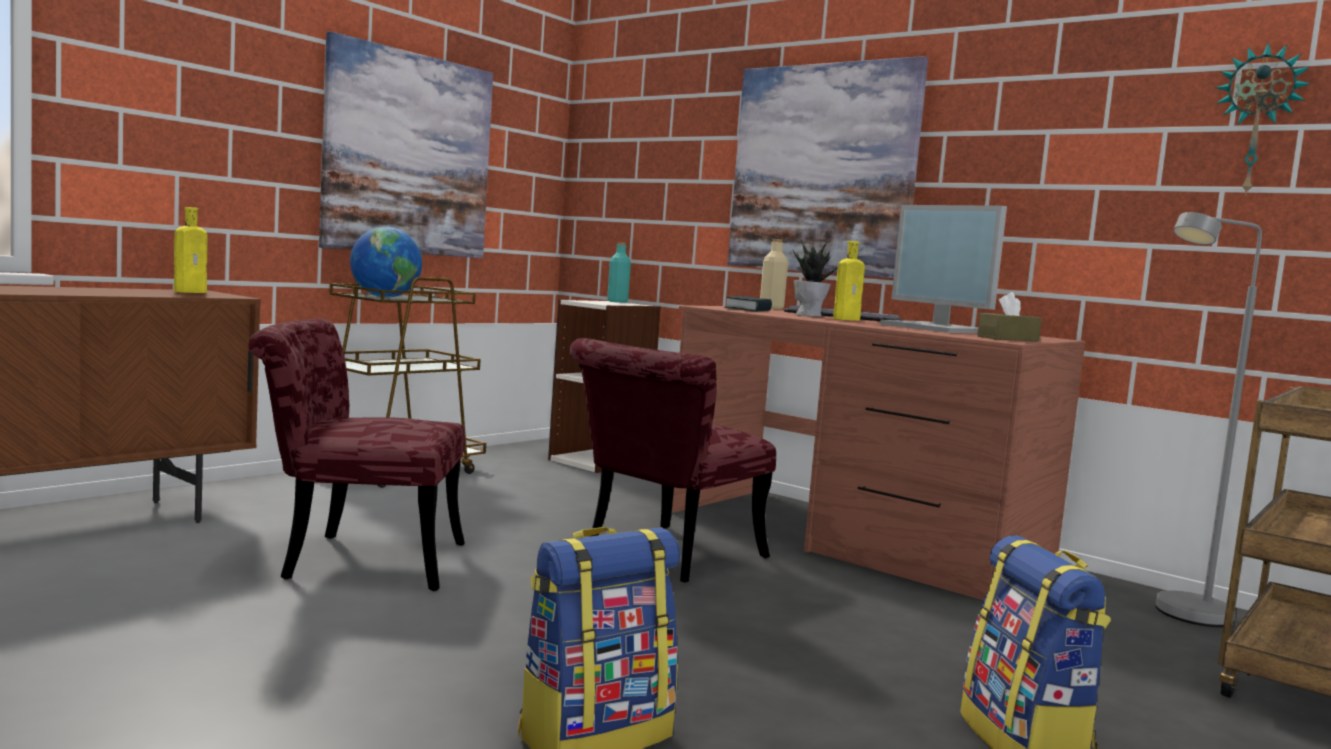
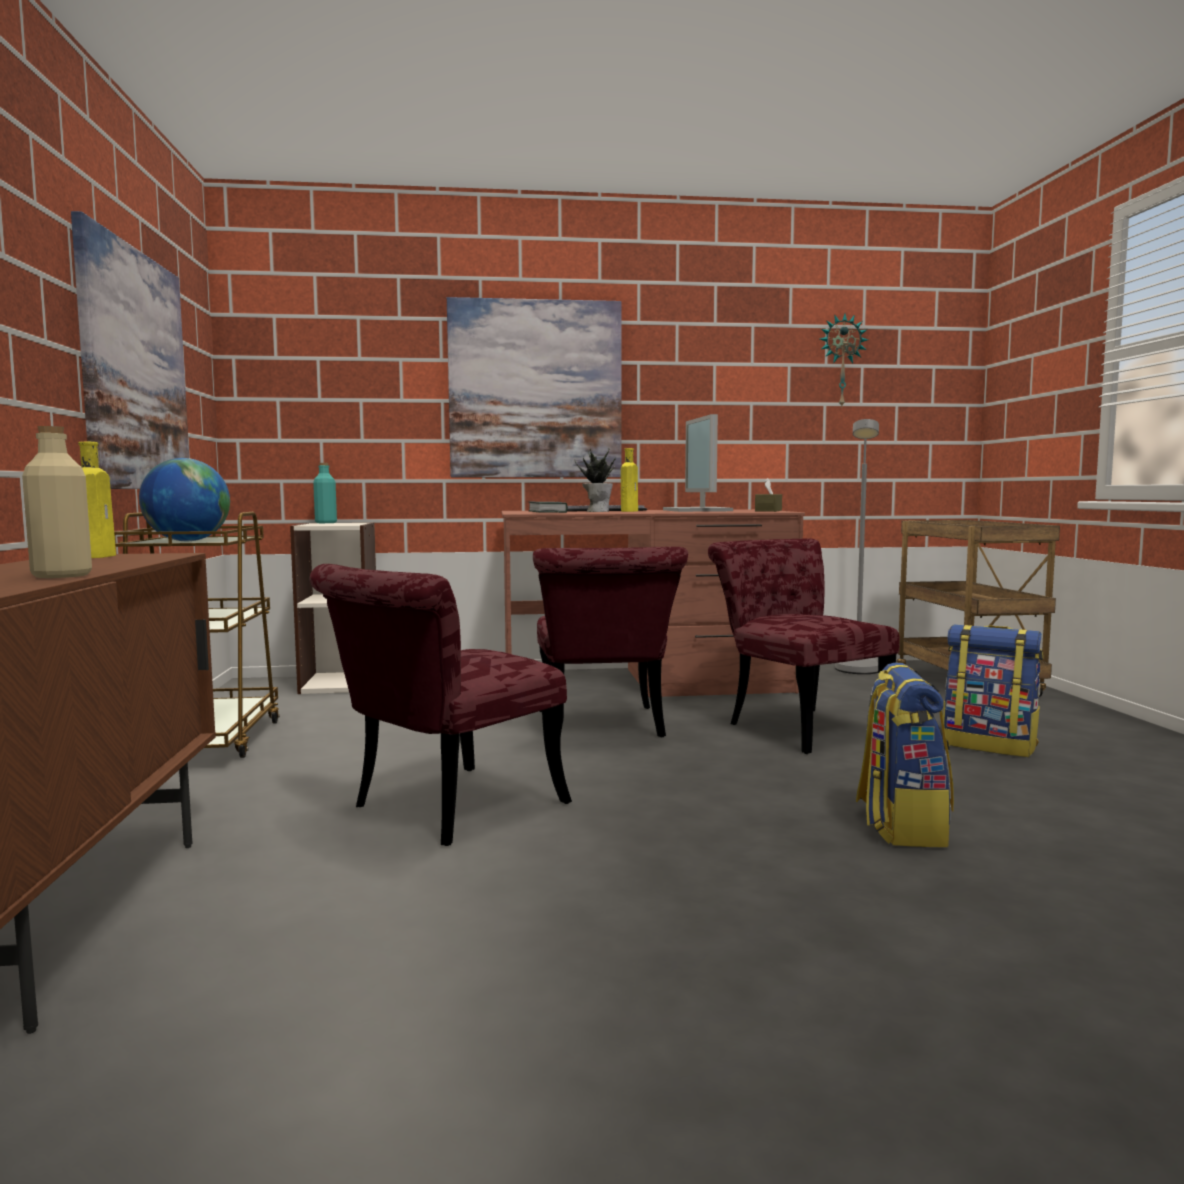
camera: 45 degrees left, 0 degrees up
beige bottle [760,239,788,309] -> beige bottle moved to [22,426,92,578]
monitor [880,205,1007,333] -> monitor turned 75 degrees clockwise [663,414,733,512]
none -> red chair [708,539,900,754]

